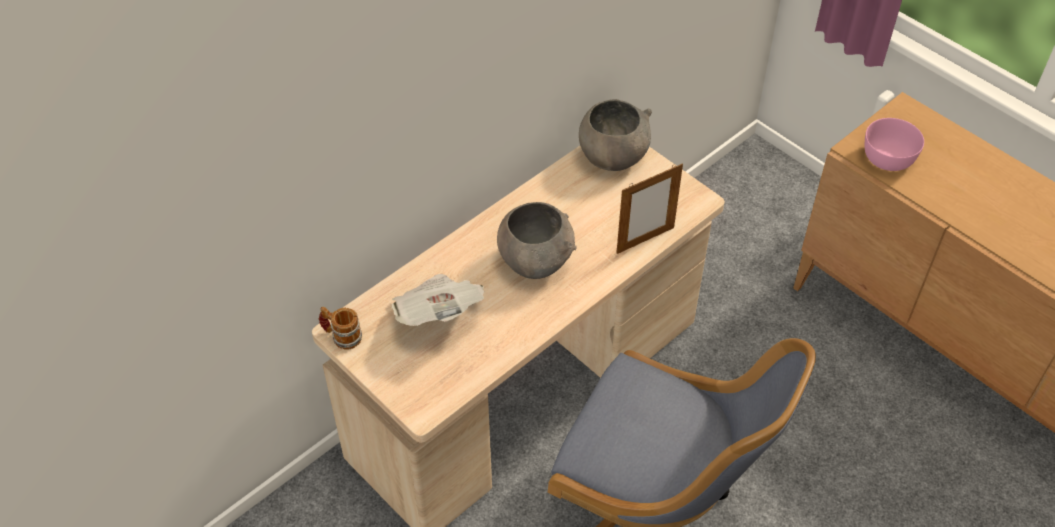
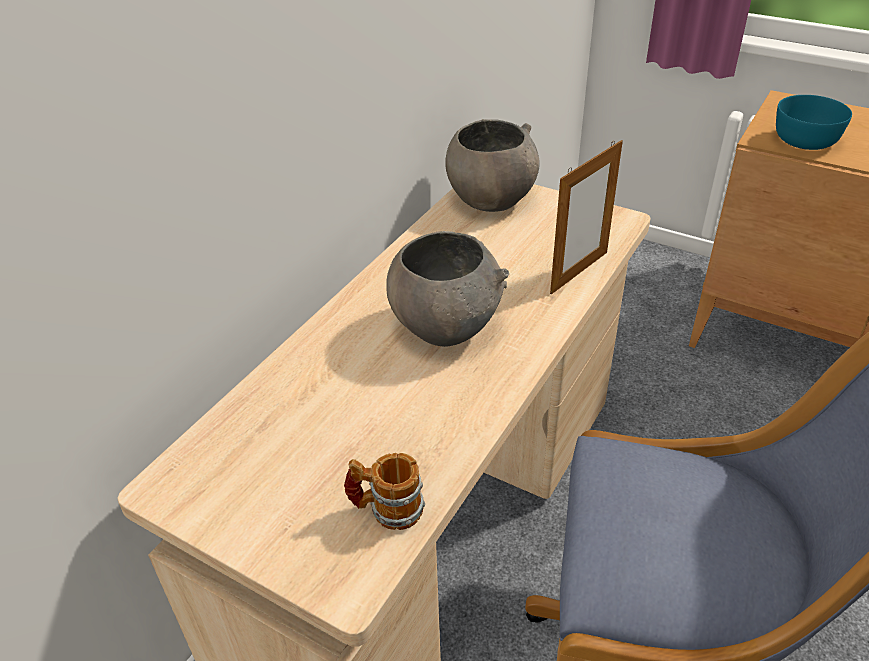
camera: 15 degrees left, 10 degrees down
mug [319,306,362,350] -> mug moved to [344,453,425,530]
newspaper [392,274,484,326] -> none
pink bowl [864,118,924,171] -> turquoise bowl [776,95,852,150]

